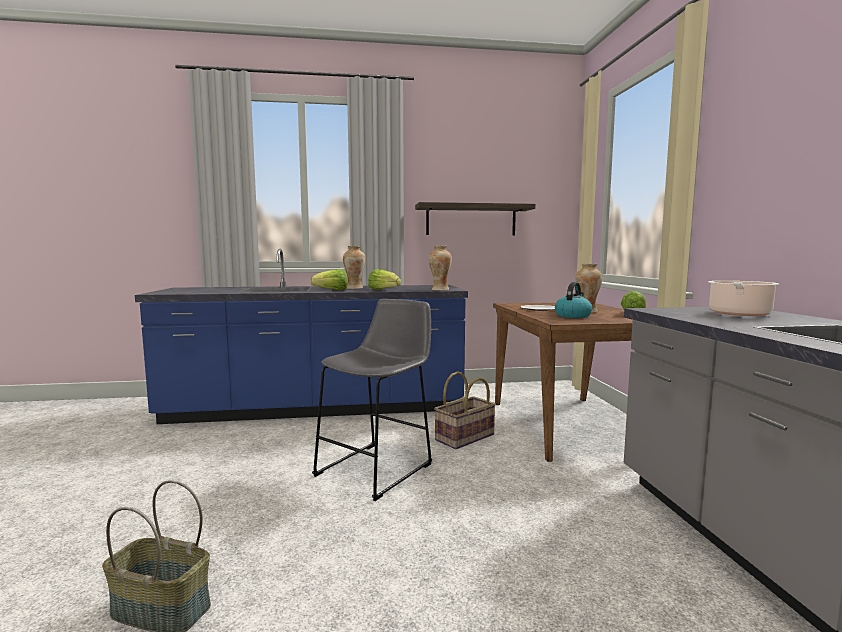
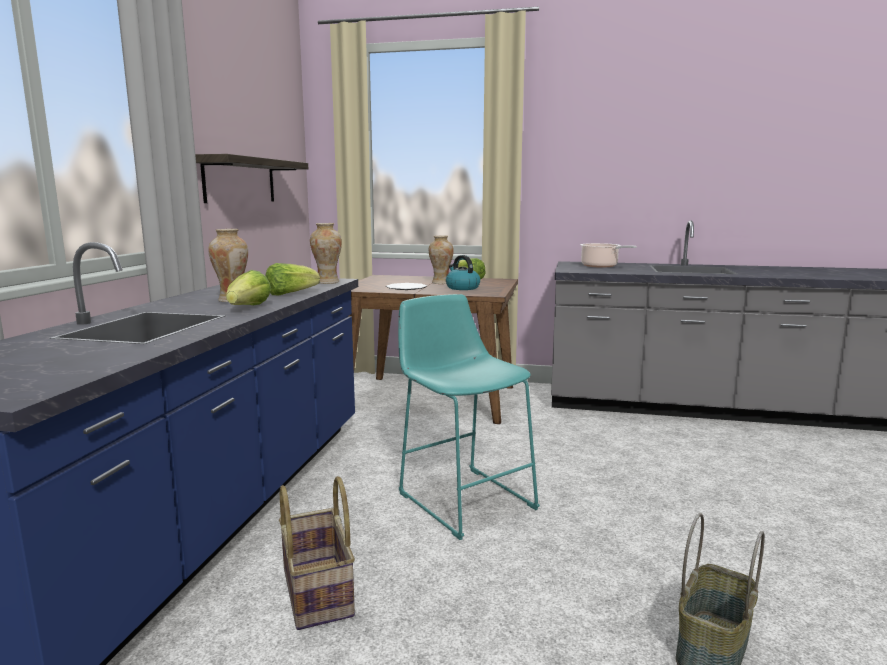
camera: 70 degrees left, 5 degrees up
grey stool [312,299,432,501] -> turquoise stool [398,294,540,540]
basket [434,371,496,449] -> basket moved to [279,476,355,630]

